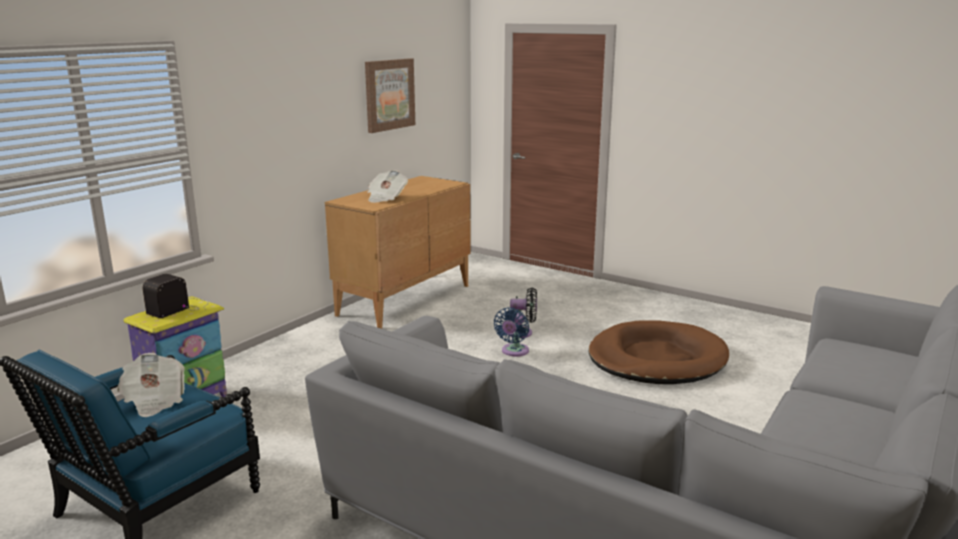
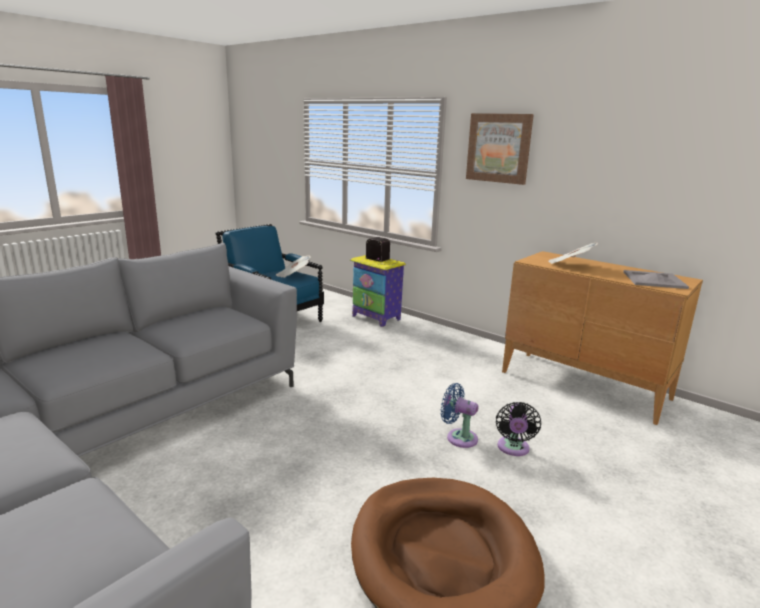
camera: 95 degrees right, 0 degrees up
picture [365,58,415,133] -> picture moved to [466,113,534,185]
none -> grey tray [623,270,689,289]

